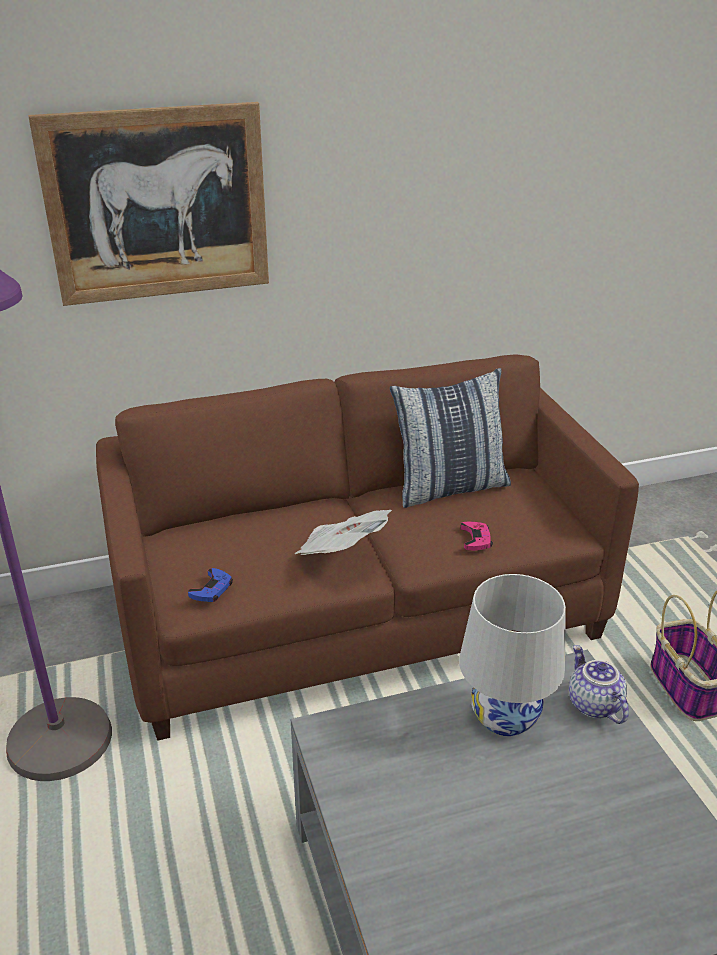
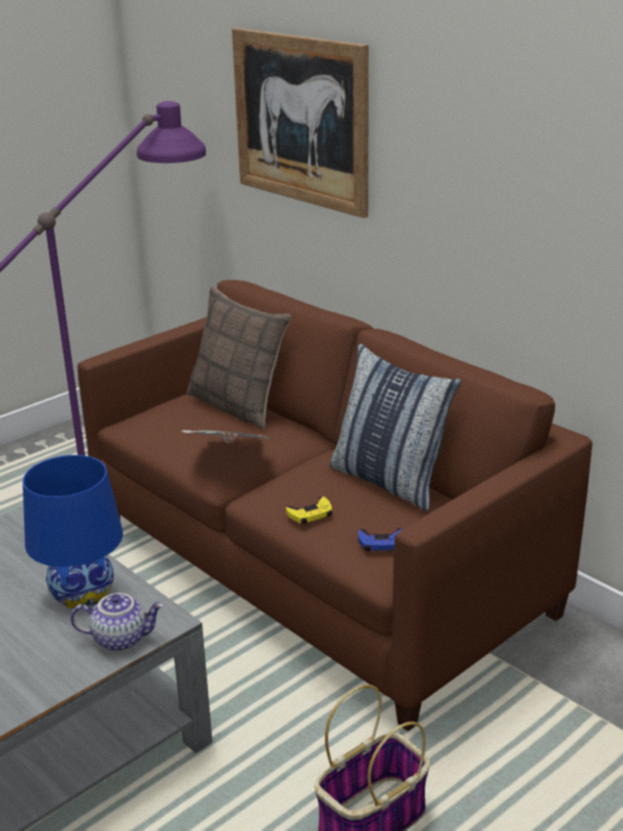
camera: 65 degrees right, 5 degrees down
blue game controller [188,568,233,602] -> blue game controller moved to [358,528,403,551]
white table lamp [459,574,566,736] -> blue table lamp [23,455,123,609]
pink game controller [460,521,493,551] -> yellow game controller [286,496,332,524]
teapot [569,645,629,724] -> teapot turned 45 degrees clockwise [70,593,164,651]
none -> pillow [187,286,291,430]

